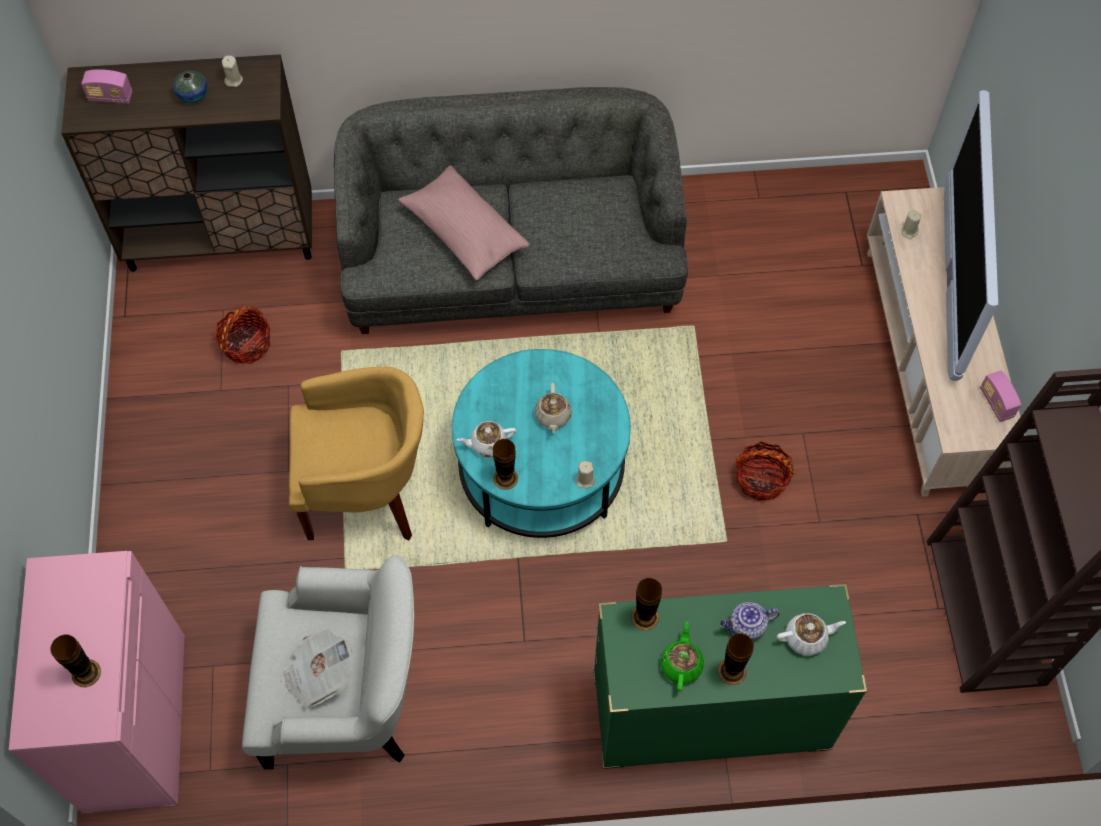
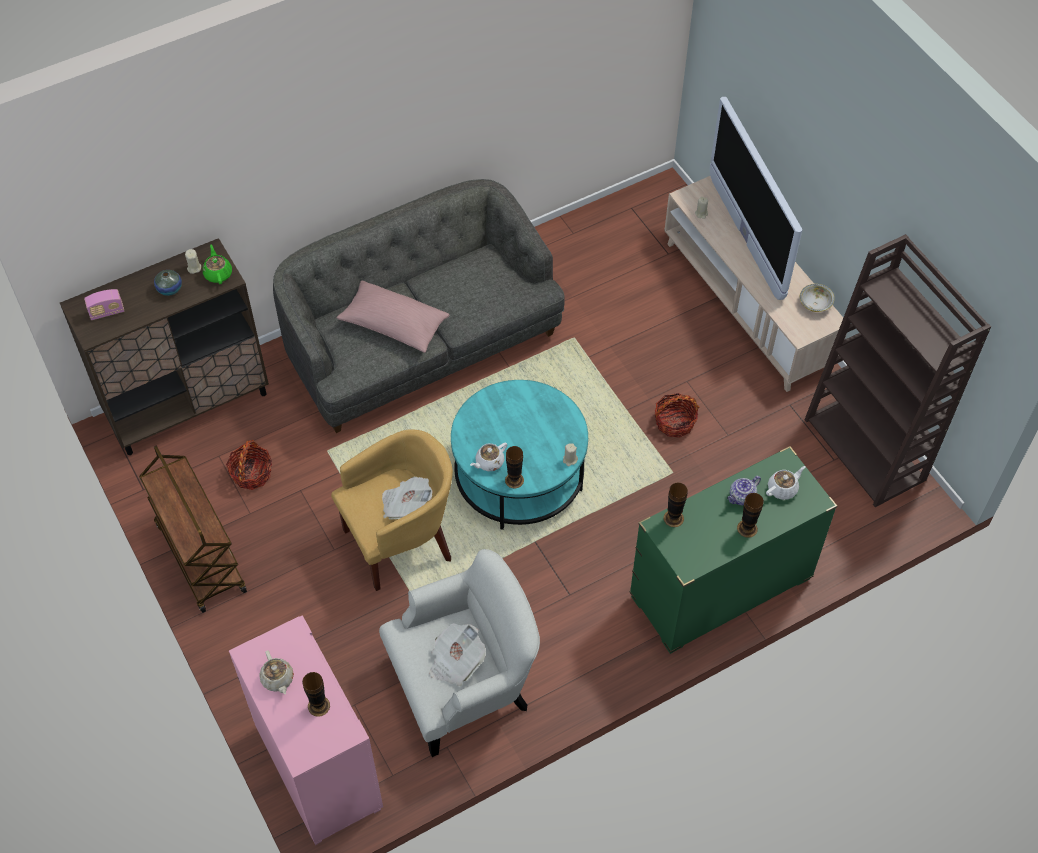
camera: 25 degrees left, 5 degrees down
beige teapot [535,383,572,433] -> beige teapot moved to [259,650,294,694]
green teapot [660,621,704,692] -> green teapot moved to [203,244,232,284]
radio [980,371,1021,422] -> bowl [800,284,834,312]
none -> brown cart [139,445,247,613]
none -> newspaper [382,477,432,519]

